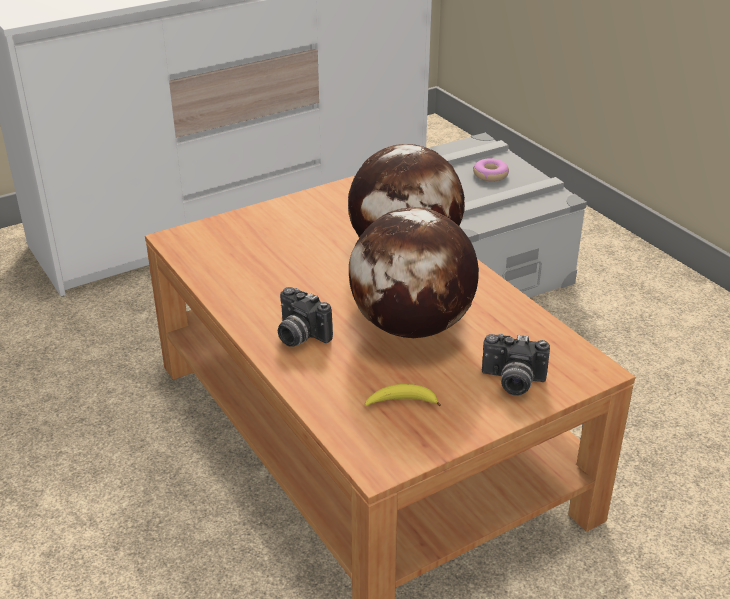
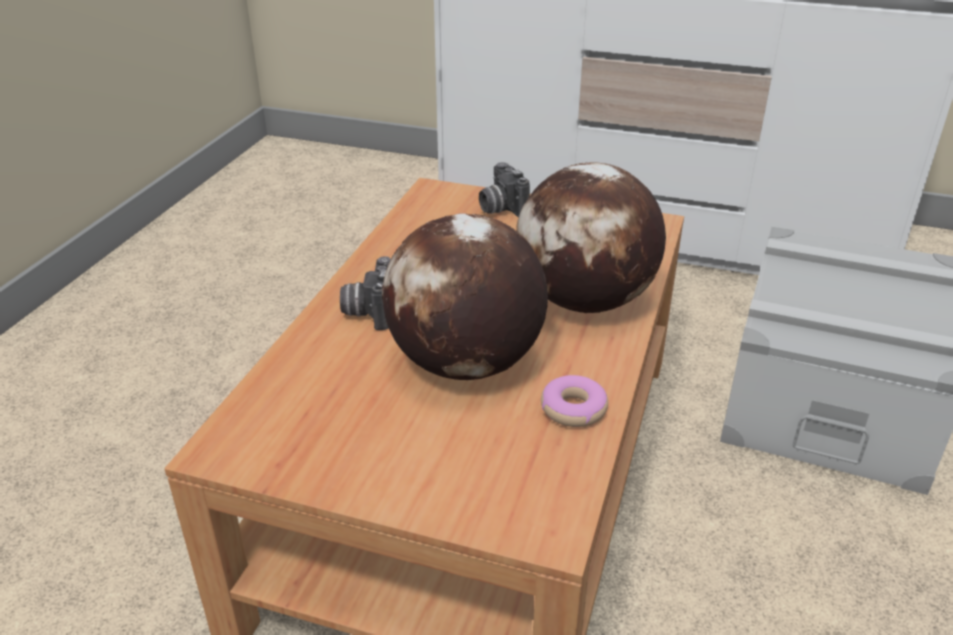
camera: 50 degrees right, 0 degrees up
banana [365,384,441,407] -> none
donut [473,158,509,182] -> donut moved to [541,375,608,427]
camera [482,333,550,396] -> camera moved to [479,162,530,218]

